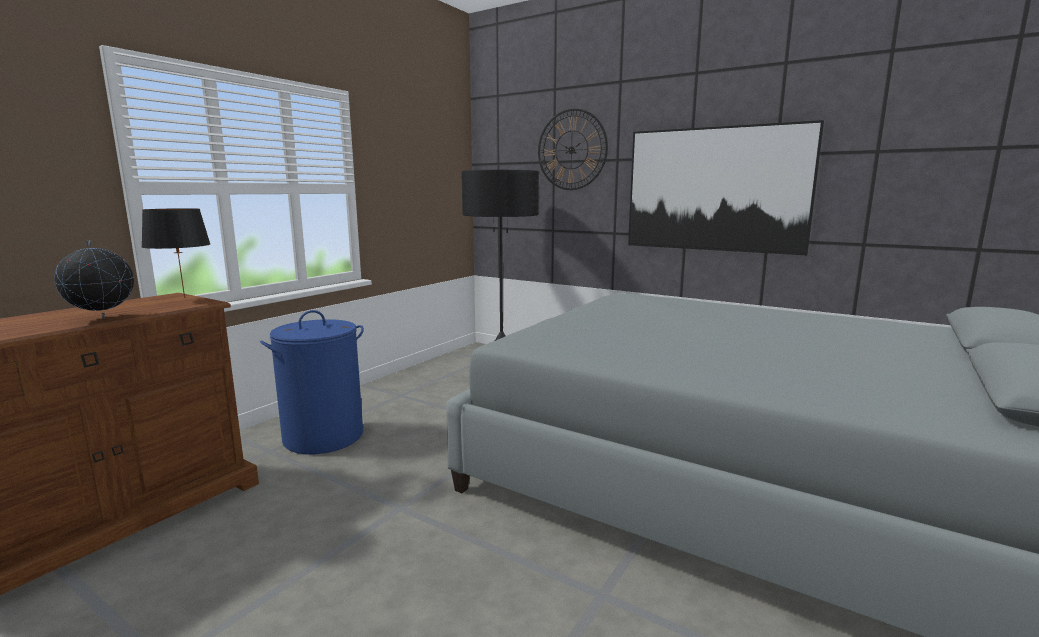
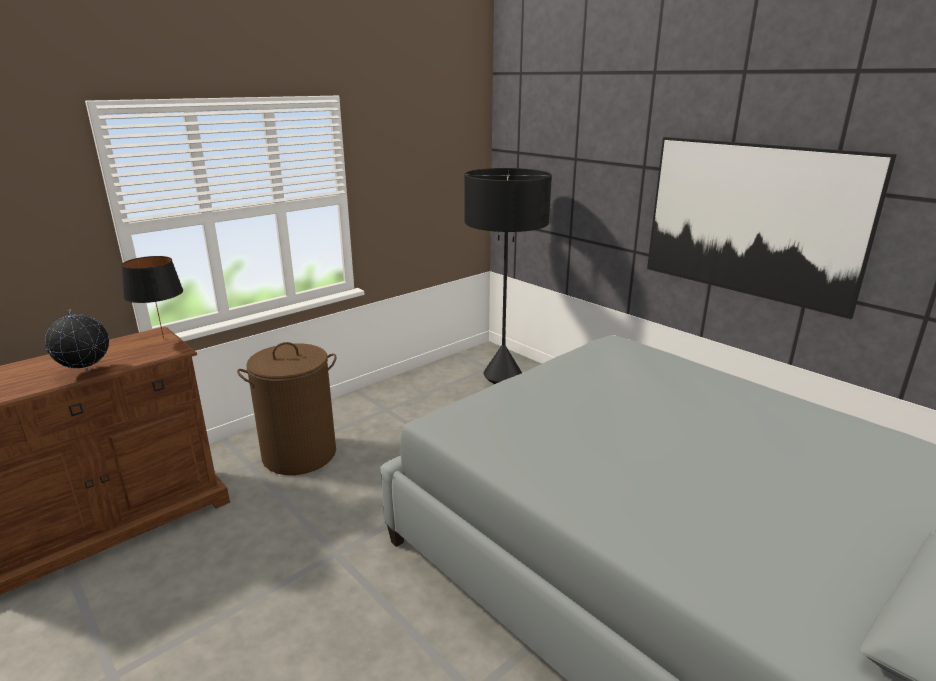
camera: 15 degrees right, 10 degrees up
blue laundry basket [260,310,364,454] -> brown laundry basket [237,342,336,475]
wall clock [538,108,608,190] -> none

